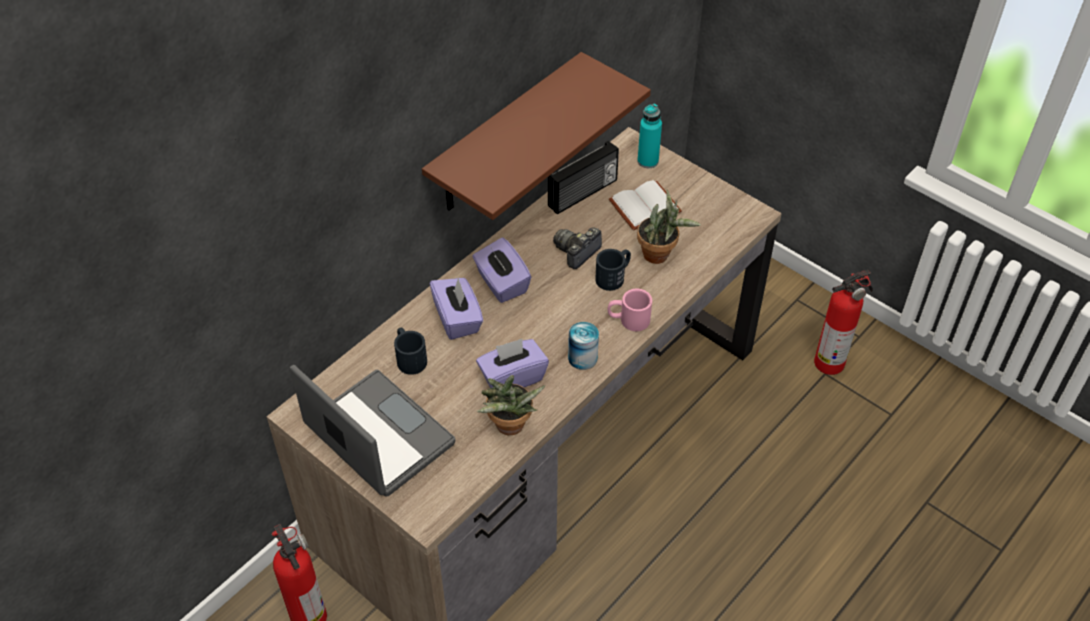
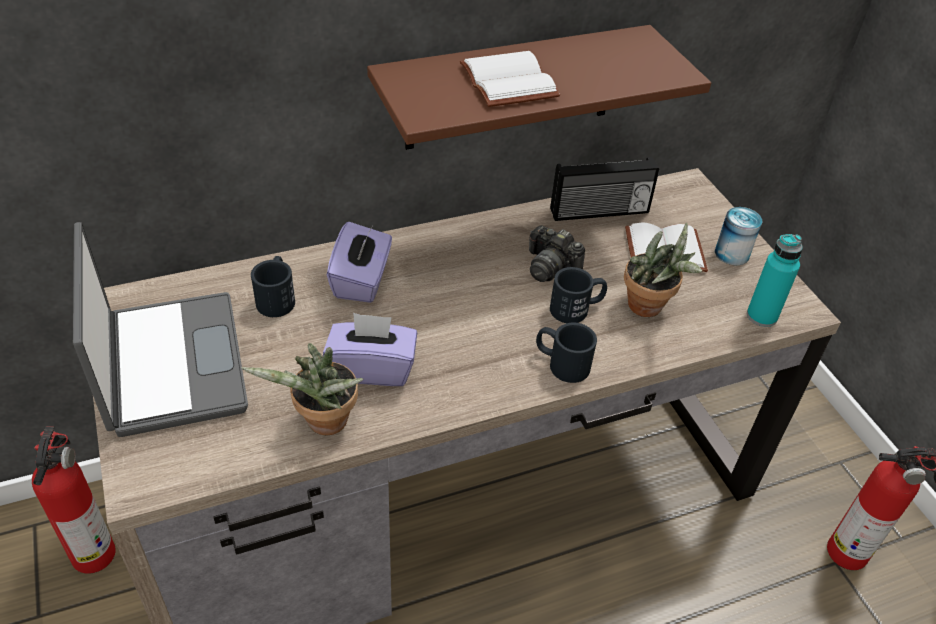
camera: 25 degrees right, 5 degrees down
purple tissue box [472,238,531,303] -> none
camera [553,227,602,269] -> camera turned 120 degrees counterclockwise [529,225,585,282]
can [568,322,599,370] -> can moved to [715,207,762,265]
pink mug [608,289,652,331] -> black mug [536,323,597,383]
turquoise bottle [637,104,662,168] -> turquoise bottle moved to [747,234,803,327]
none -> white book [460,51,560,107]

